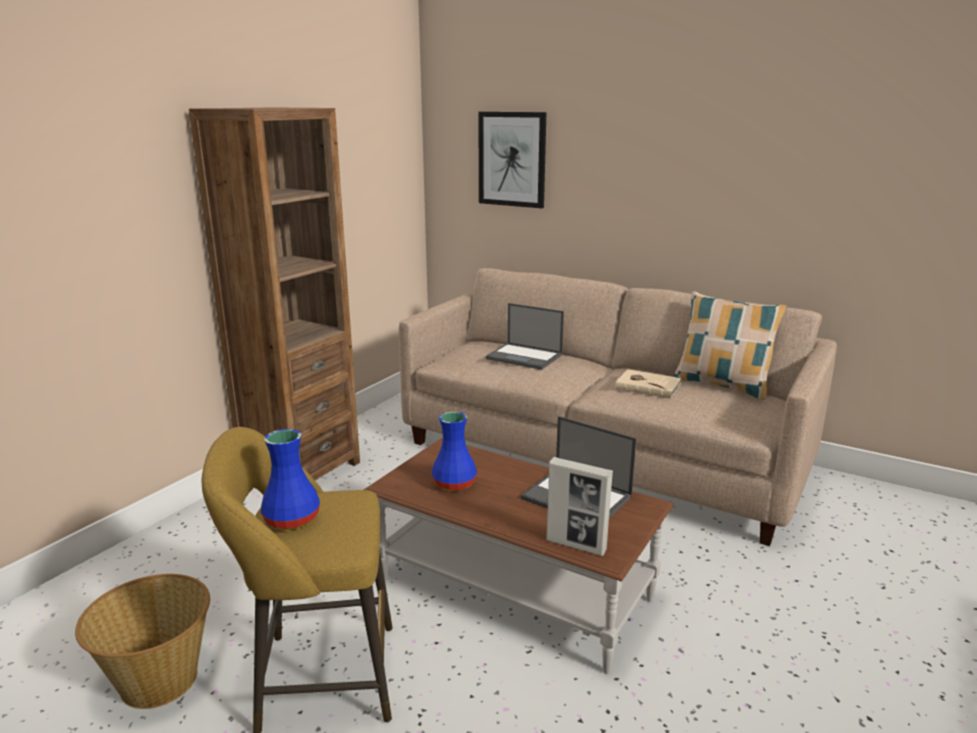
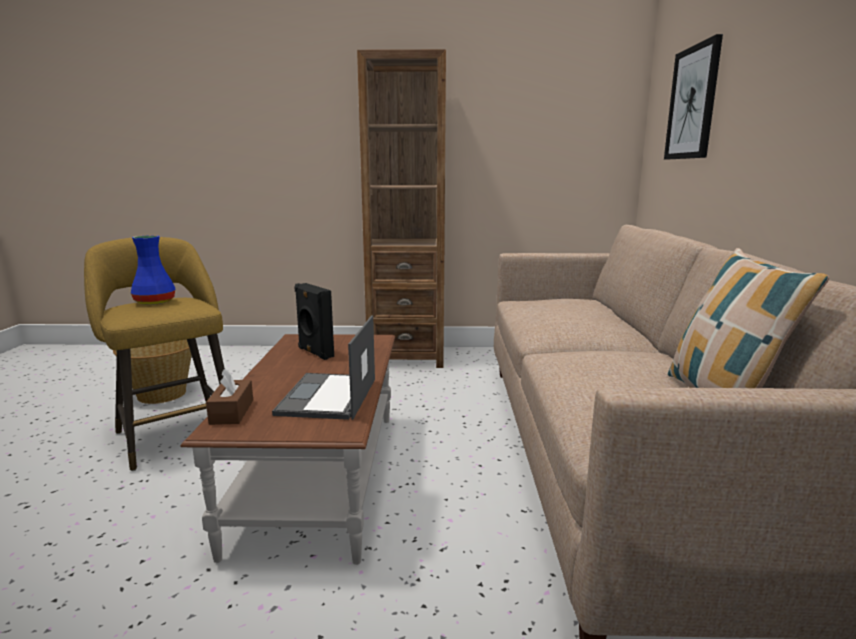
camera: 60 degrees right, 5 degrees down
blue vase [432,412,477,491] -> black speaker [294,283,334,360]
laptop [485,303,564,370] -> none
picture frame [546,457,613,556] -> brown tissue box [206,368,253,425]
beige book [615,369,681,399] -> none

